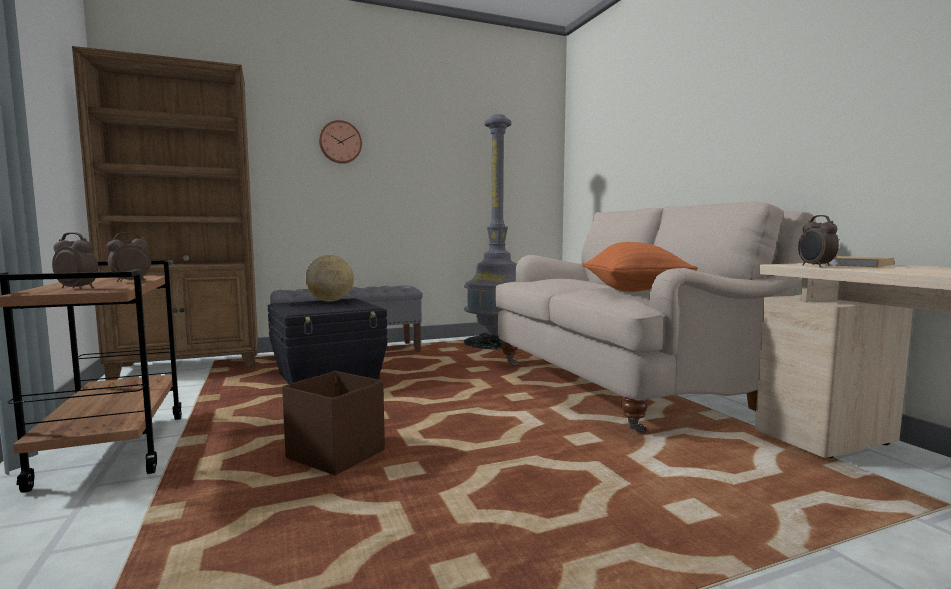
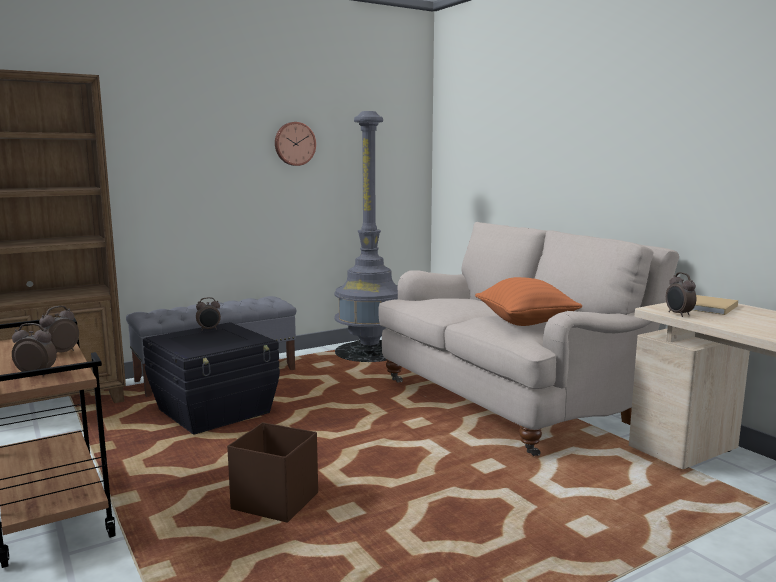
camera: 10 degrees left, 5 degrees up
globe [305,255,354,302] -> alarm clock [196,297,221,331]
wall clock [319,120,362,164] -> wall clock moved to [275,122,316,166]

